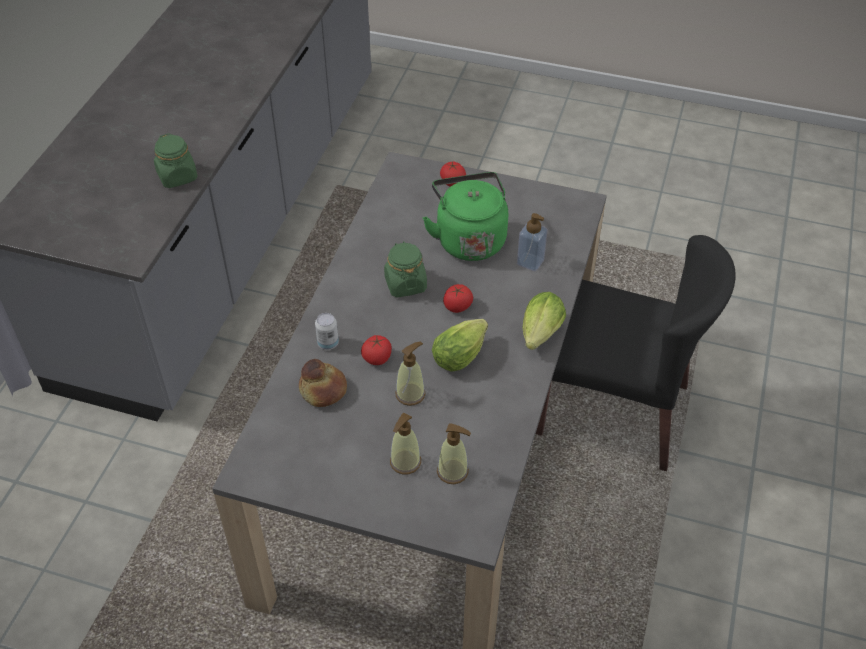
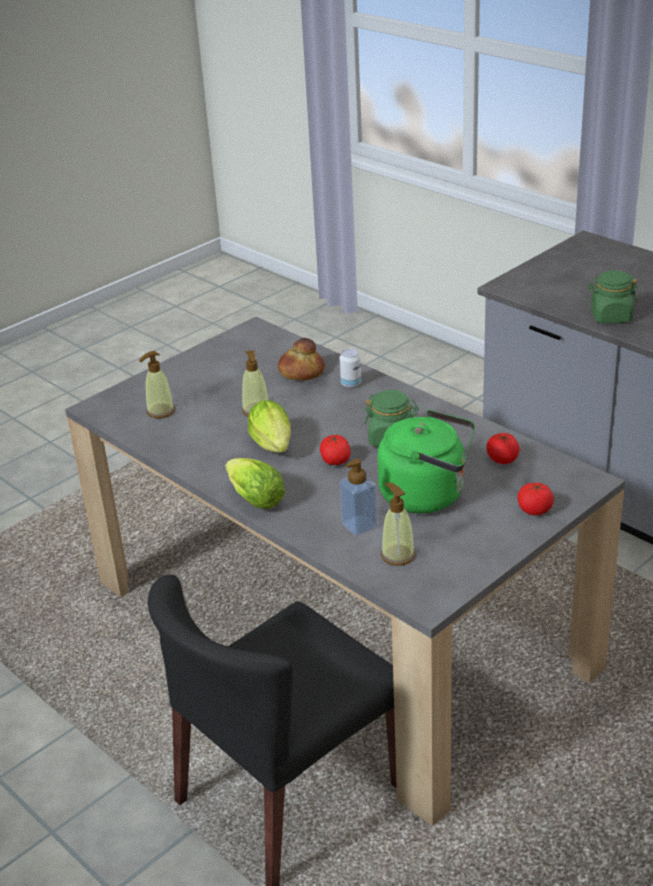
camera: 120 degrees right, 15 degrees down
tomato [361,335,392,365] -> tomato moved to [486,433,520,464]
soap dispenser [390,413,421,474] -> soap dispenser moved to [381,482,415,566]

